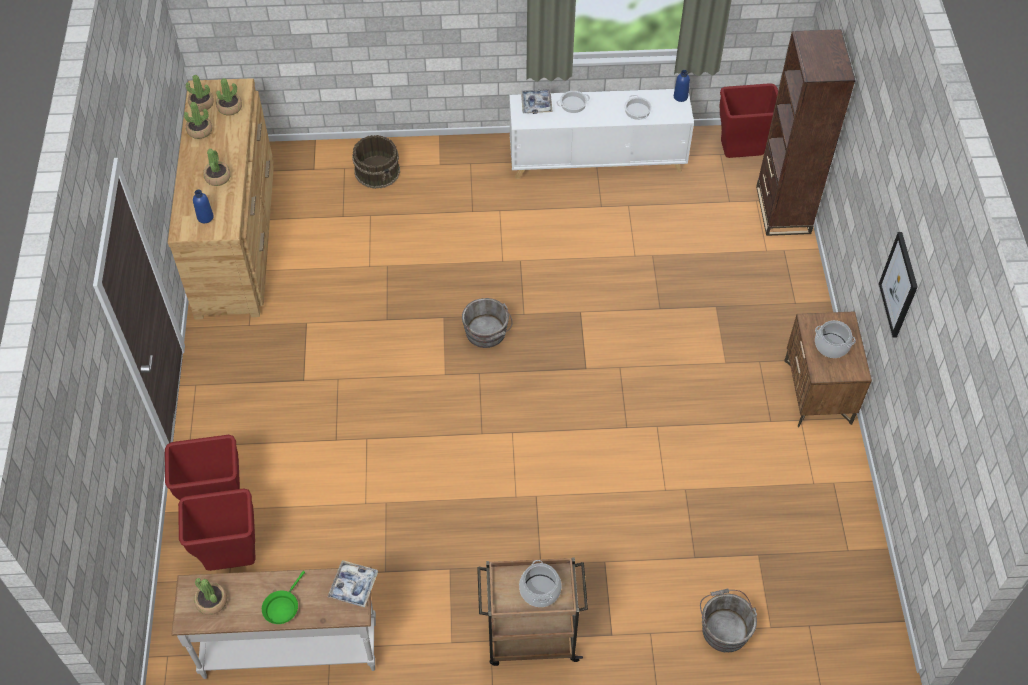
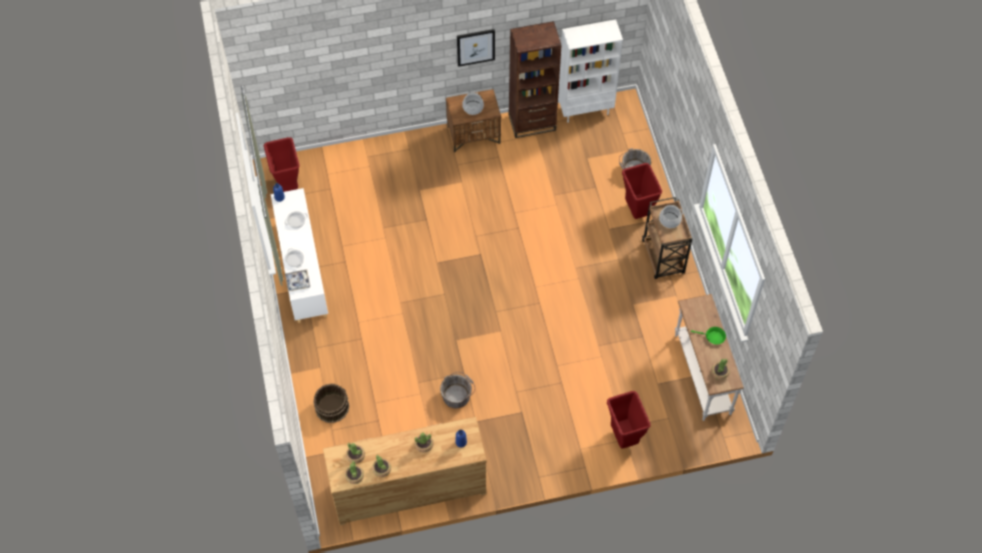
camera: 100 degrees left, 5 degrees up
red trash can [178,488,256,571] -> red trash can moved to [622,163,662,219]
tray [328,560,378,607] -> none
grey bucket [462,298,513,348] -> grey bucket moved to [440,372,475,408]
brown bookcase [756,29,856,236] -> brown bookcase moved to [509,21,562,138]
none -> white bookcase [558,19,623,123]

